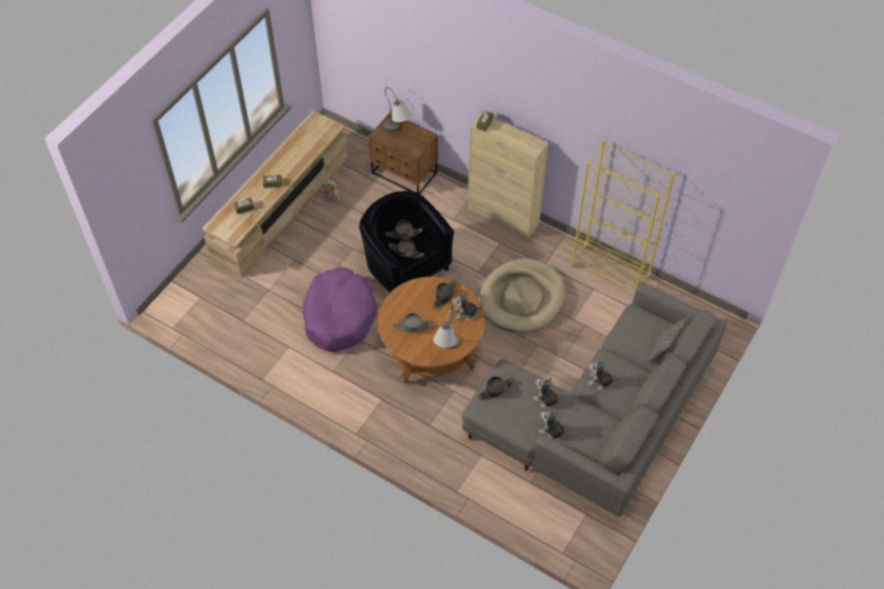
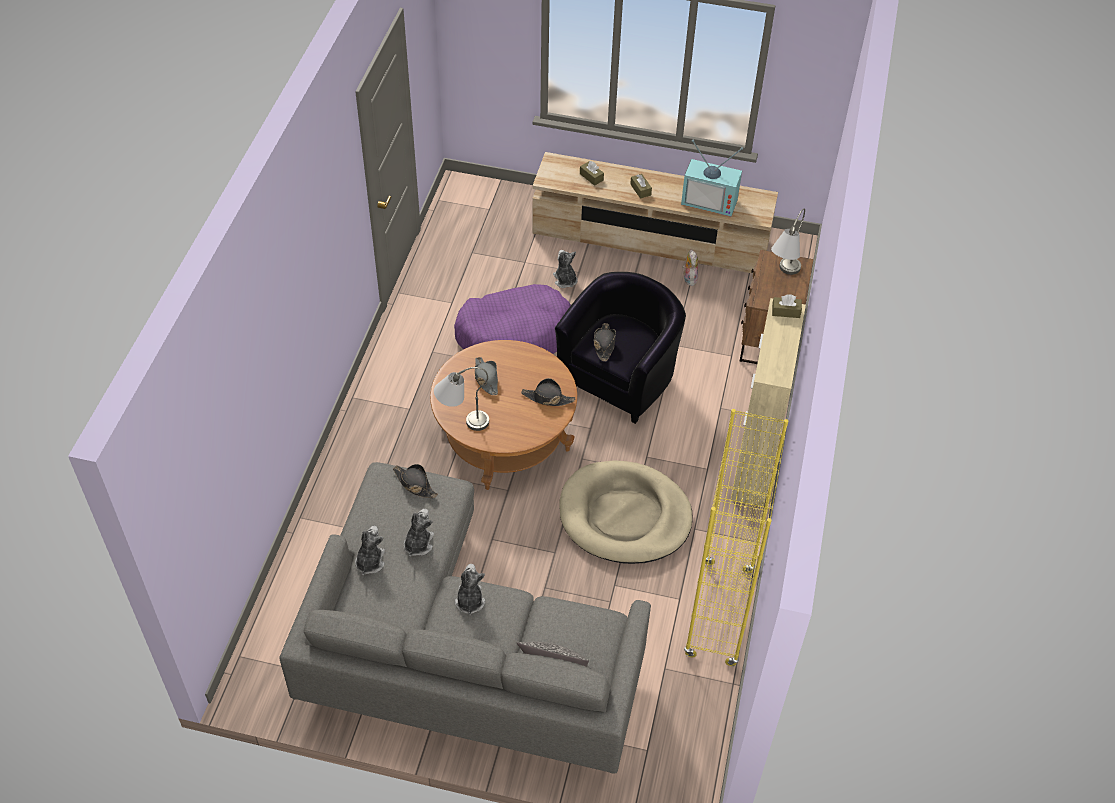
camera: 70 degrees right, 5 degrees down
black hat [385,220,423,239] -> none
plush toy [452,290,482,321] -> plush toy moved to [553,250,578,288]
none -> television [681,140,743,216]

